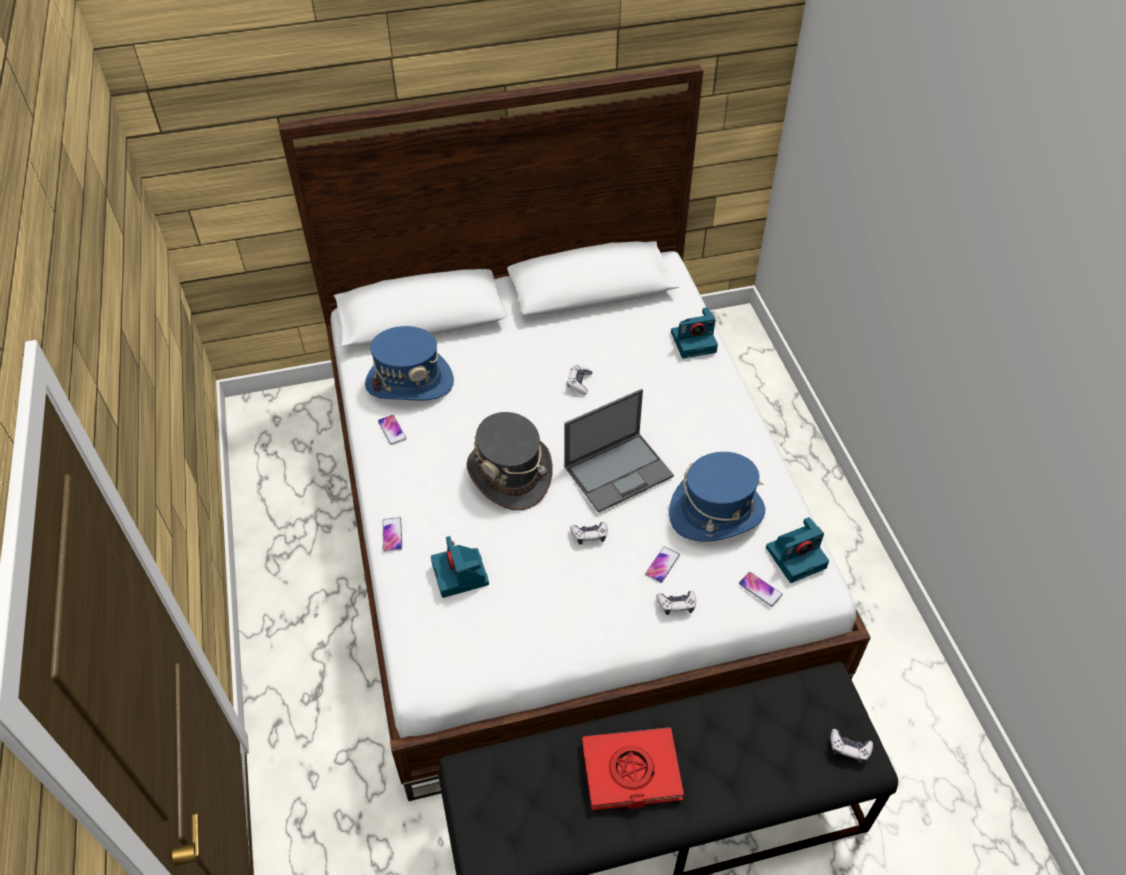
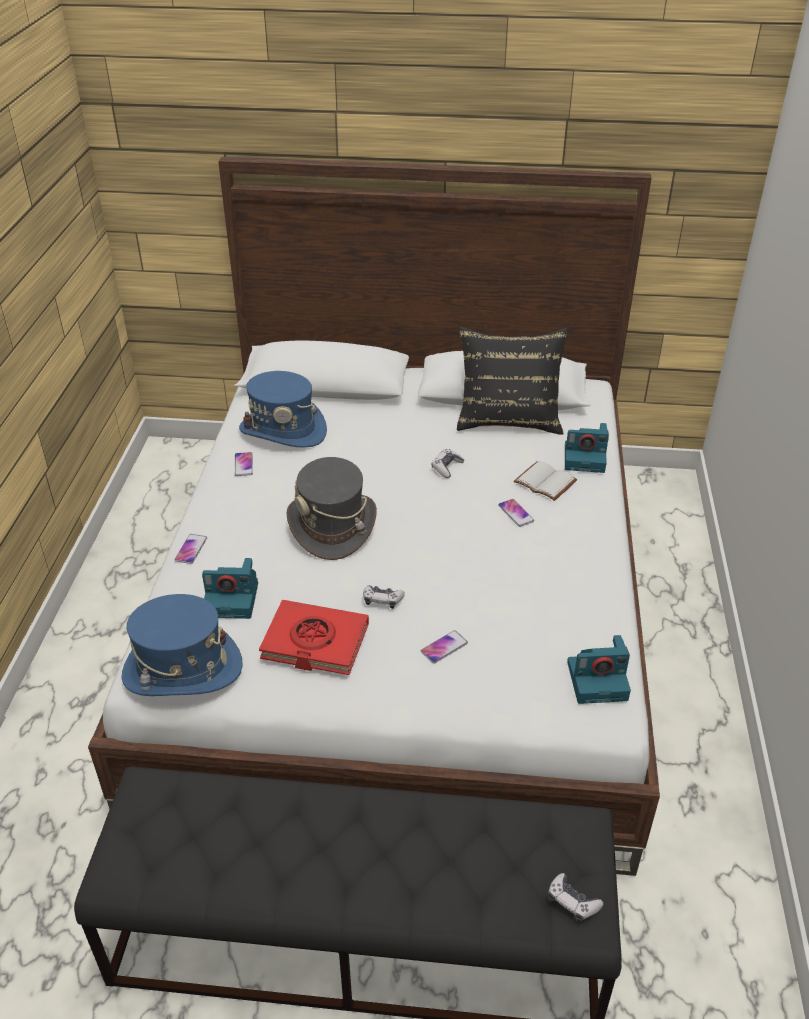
camera: 20 degrees right, 10 degrees down
camera [431,536,489,598] -> camera turned 90 degrees counterclockwise [202,558,258,619]
laptop [564,389,674,513] -> none
red book [582,727,684,810] -> red book moved to [259,600,369,675]
game controller [656,590,696,615] -> none
blue hat [669,452,765,542] -> blue hat moved to [122,594,243,696]
phone [739,572,783,607] -> phone moved to [498,499,534,527]
none -> black pillow [457,327,568,435]
none -> white book [514,461,577,501]

